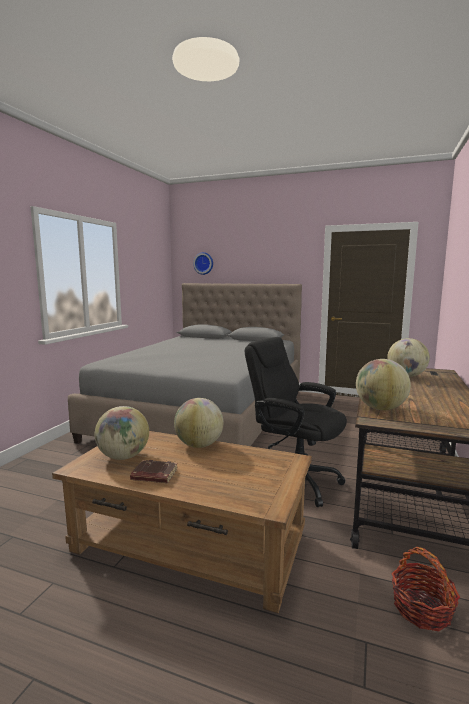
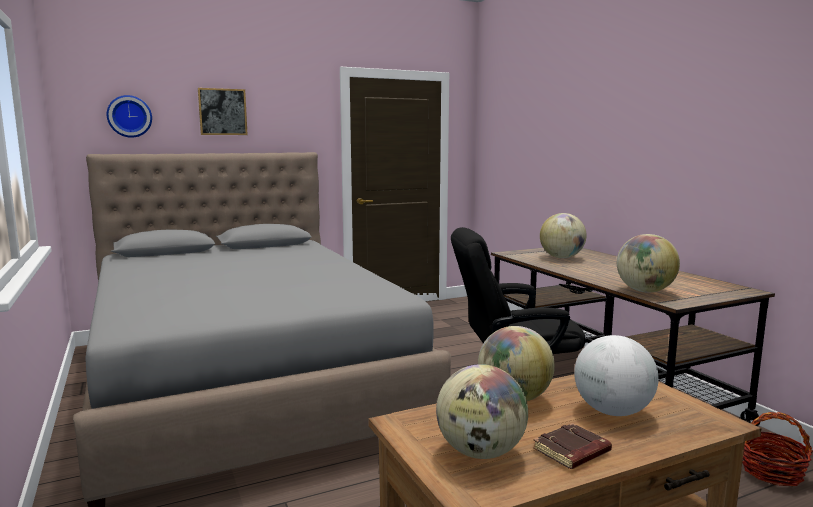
camera: 45 degrees left, 0 degrees up
none -> picture [198,88,248,135]
none -> globe [574,335,659,416]

